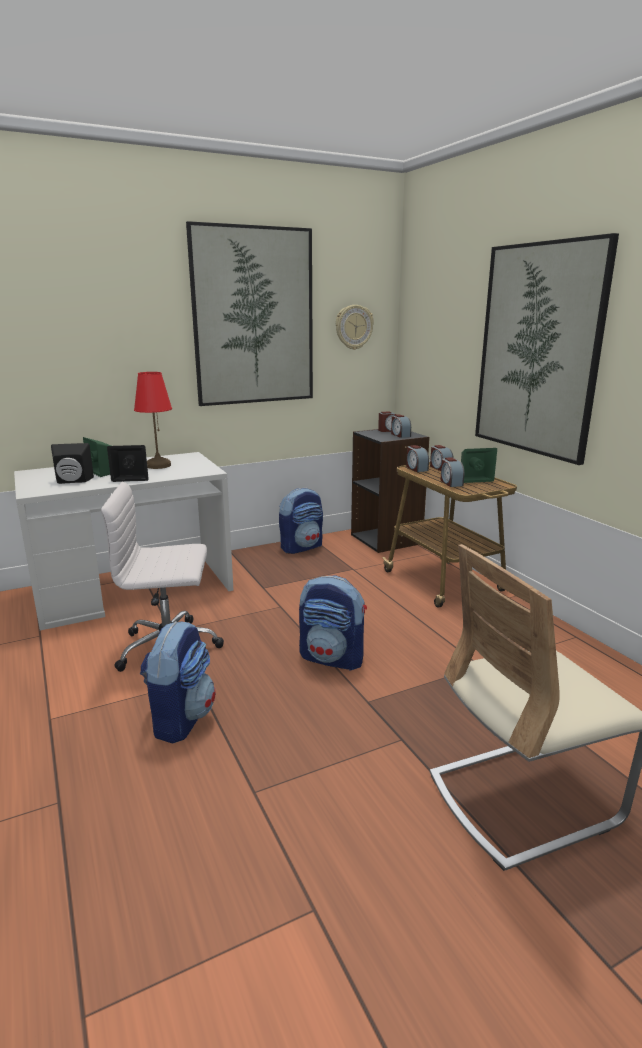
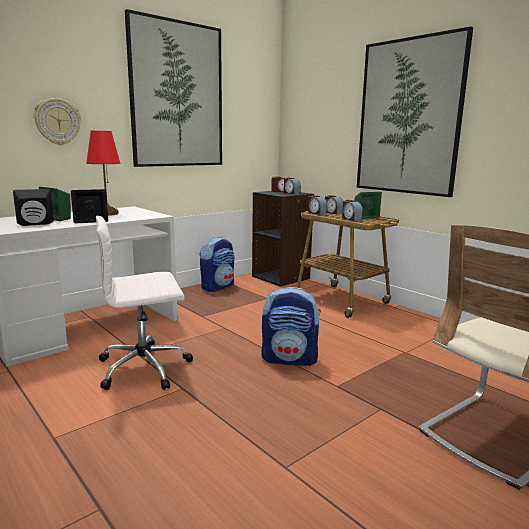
camera: 15 degrees left, 5 degrees down
backpack [140,621,216,744] -> none
wall clock [336,305,374,350] -> wall clock moved to [34,98,81,145]

